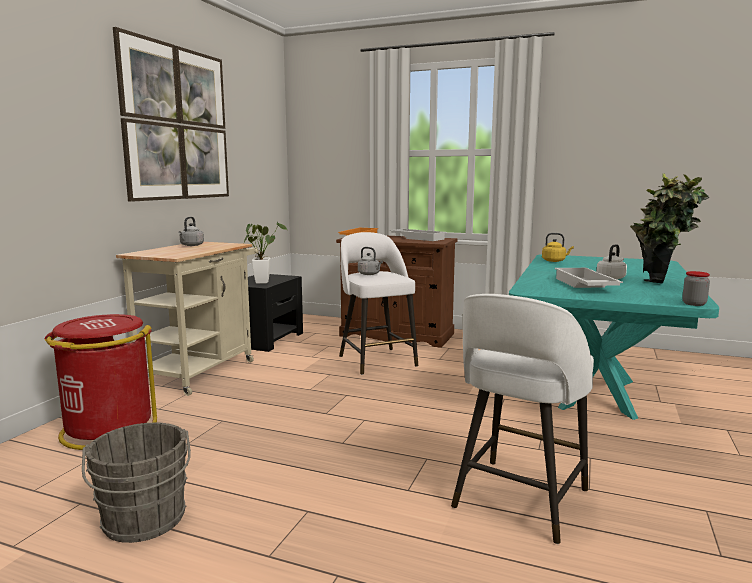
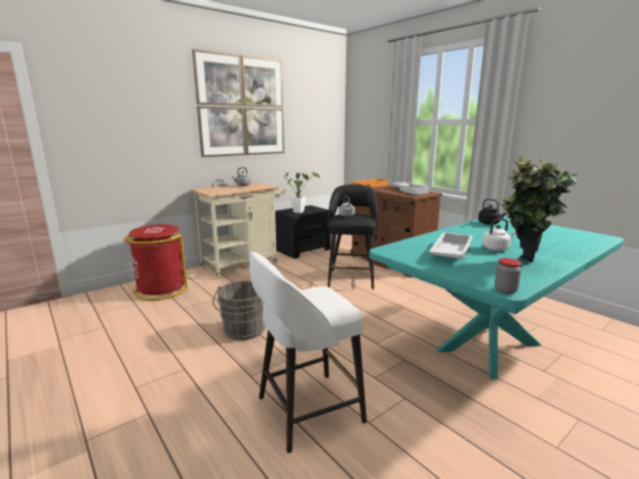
camera: 30 degrees right, 5 degrees up
grey bucket [82,423,191,543] -> grey bucket moved to [212,281,265,340]
white stool [339,232,418,375] -> black stool [327,184,378,289]
yellow kettle [542,233,574,262] -> black kettle [478,199,507,225]

